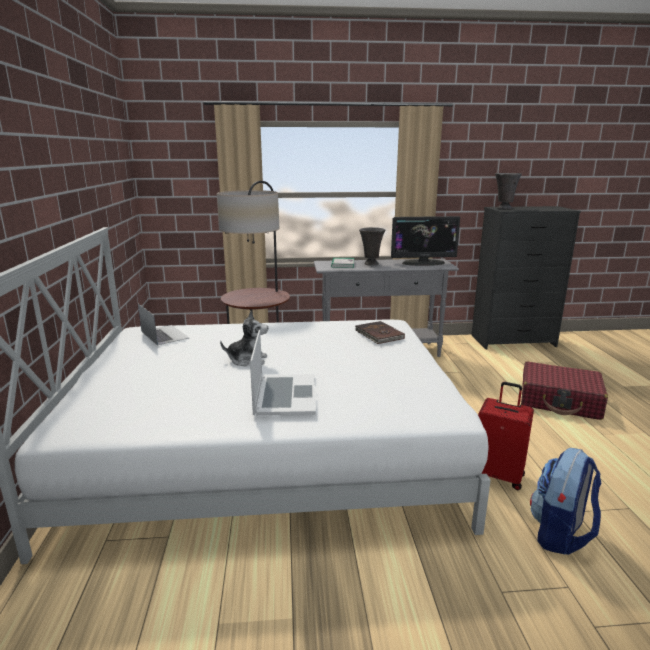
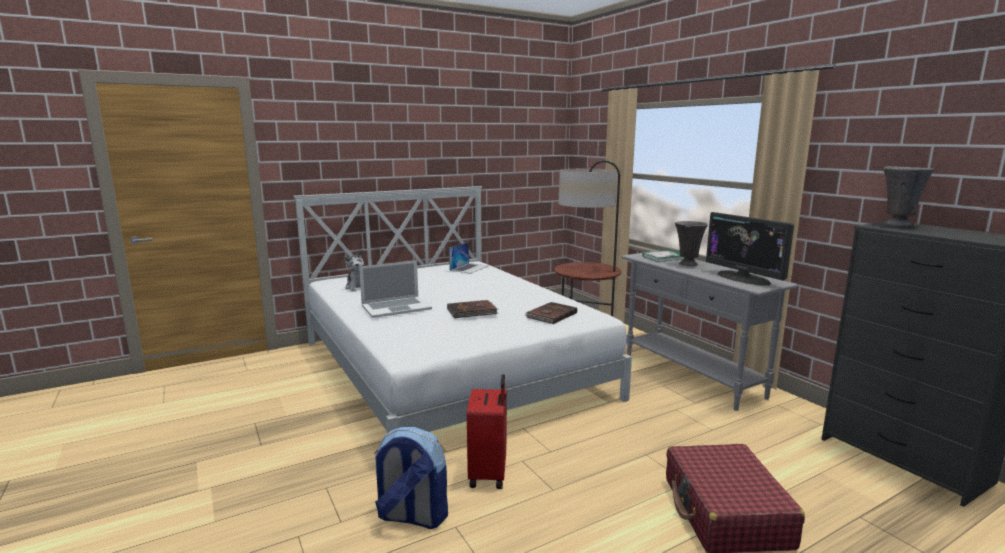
camera: 65 degrees right, 5 degrees down
plush toy [220,311,268,366] -> plush toy moved to [343,250,364,292]
none -> brown book [447,300,499,318]

